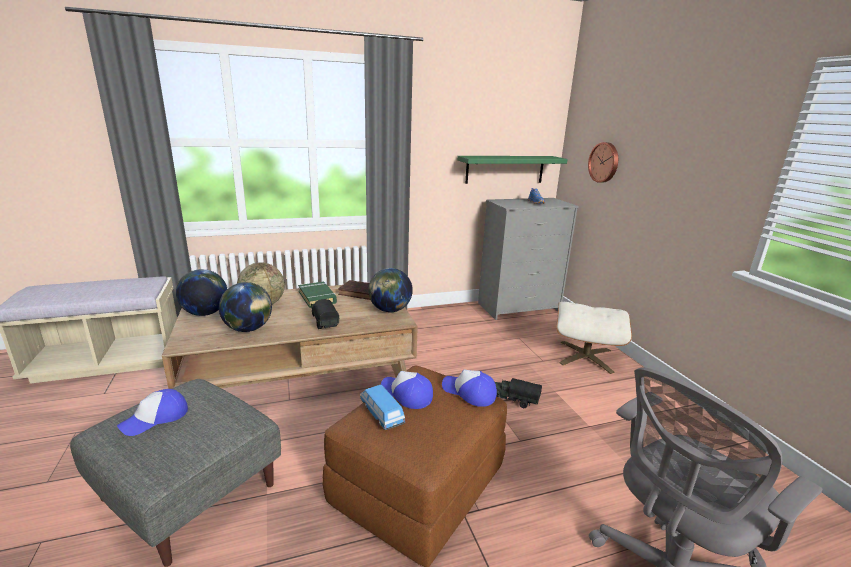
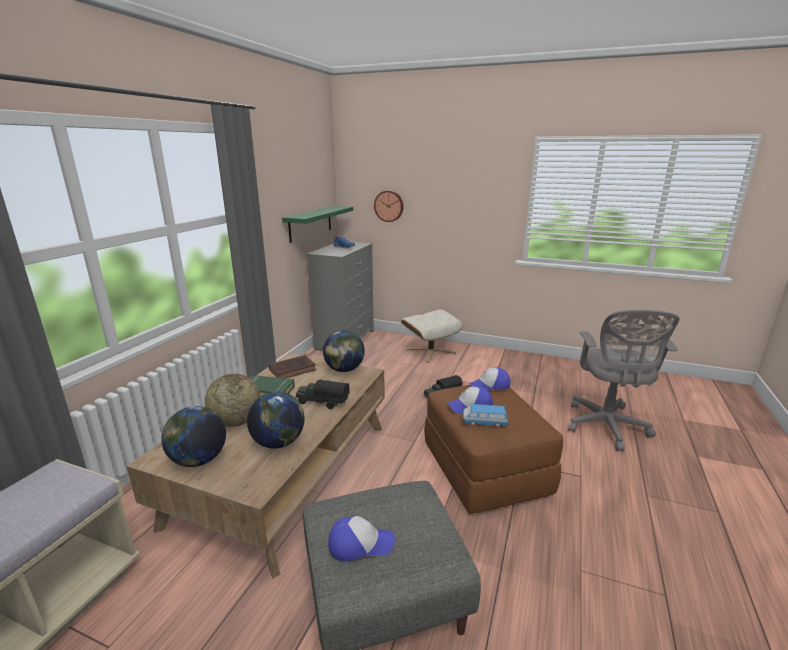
camera: 50 degrees left, 0 degrees up
cap [117,389,188,436] -> cap turned 90 degrees counterclockwise [328,516,395,562]

